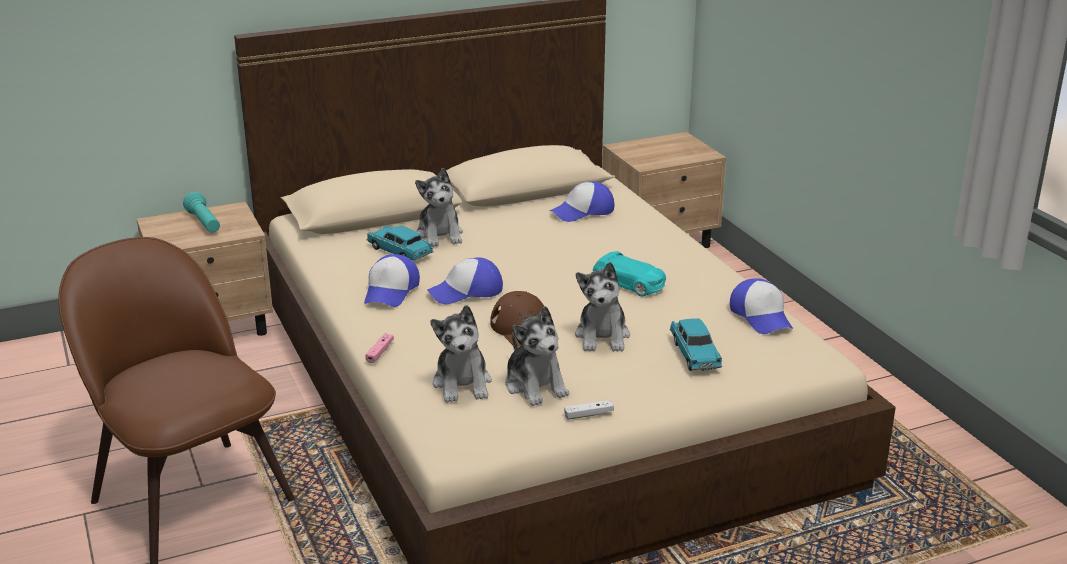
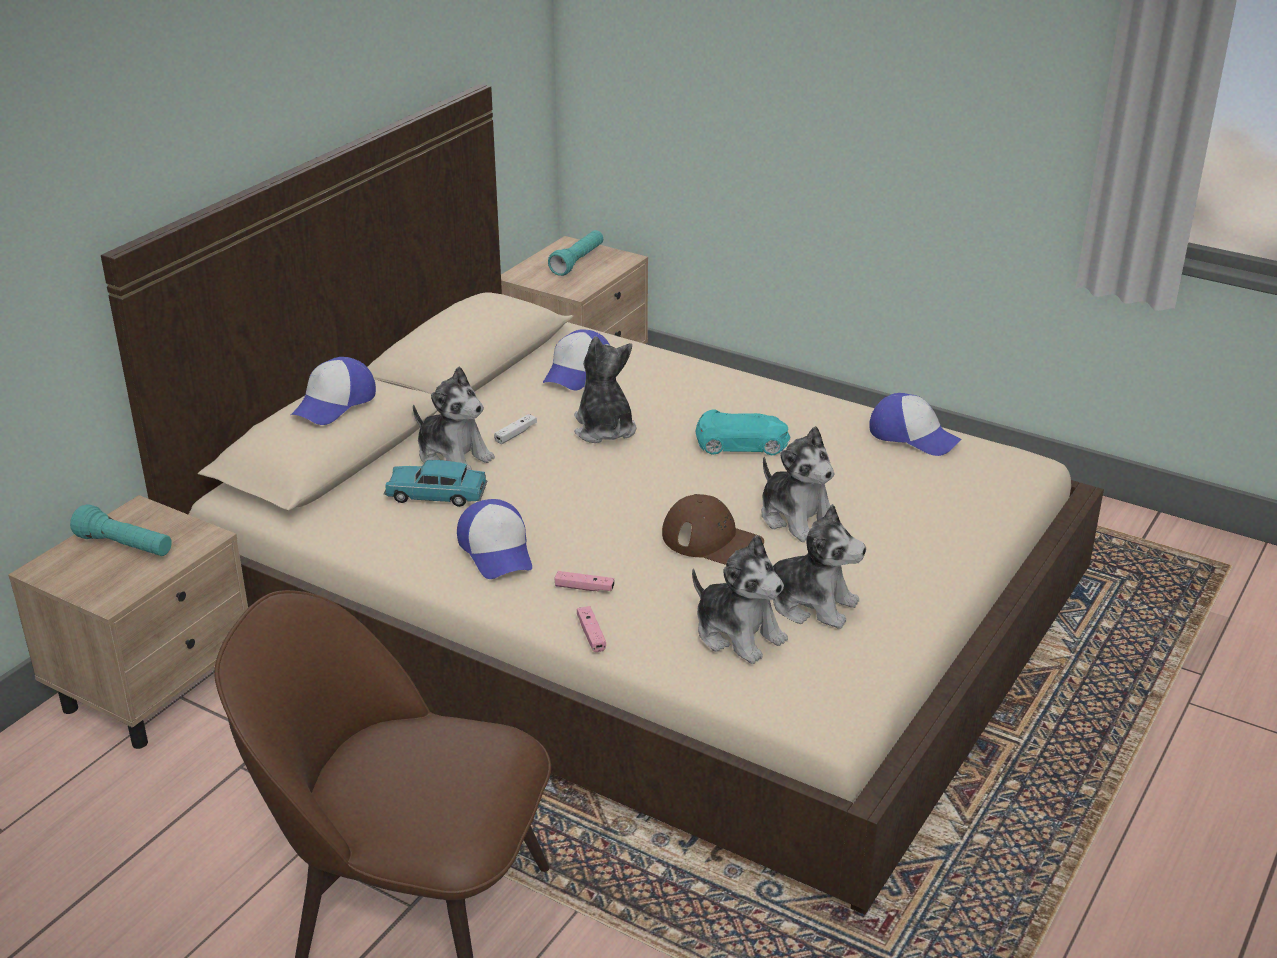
camera: 35 degrees left, 5 degrees up
cap [427,257,503,304] -> cap moved to [291,357,376,425]
white game controller [564,400,614,420] -> white game controller moved to [494,414,537,444]
turquoise toy car [670,318,722,371] -> none
none -> turquoise flashlight [548,230,603,276]
none -> pink game controller [554,571,614,591]
none -> plush toy [574,336,636,443]

